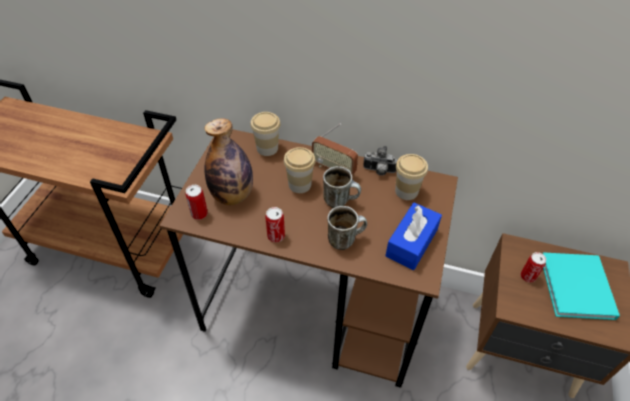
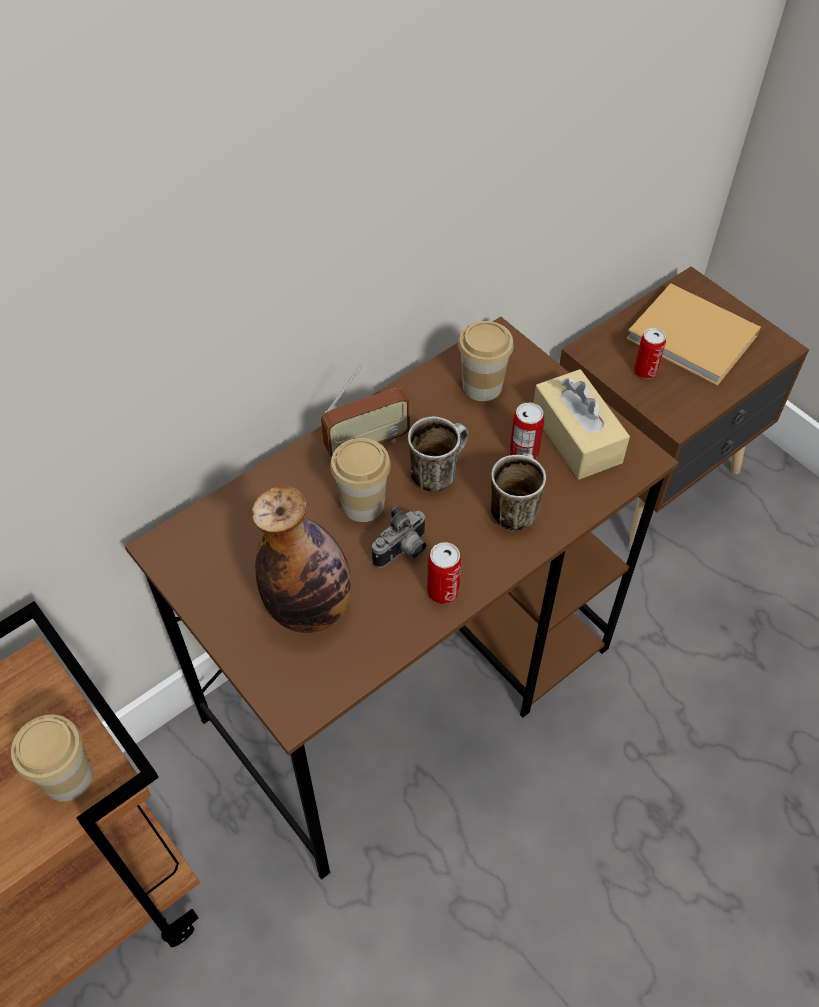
camera: 55 degrees left, 5 degrees up
can [186,185,208,220] -> can moved to [510,402,544,459]
cup [250,112,280,156] -> cup moved to [11,715,93,802]
camera [363,146,398,176] -> camera moved to [372,506,427,568]
blue tissue box [385,202,442,270] -> beige tissue box [533,369,630,480]
turquoise book [543,252,620,320] -> beige book [626,283,761,386]

